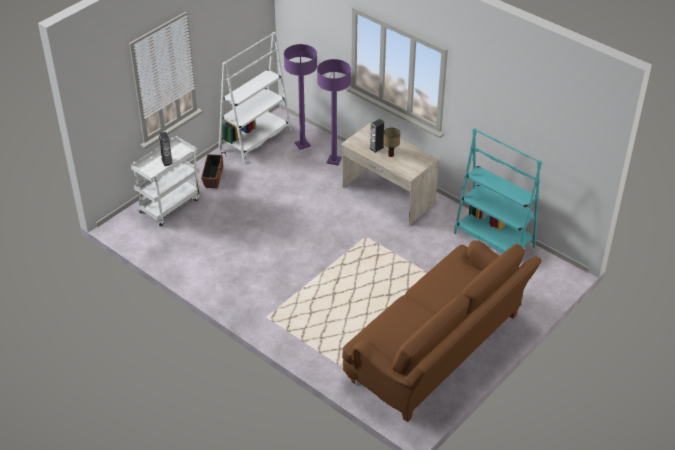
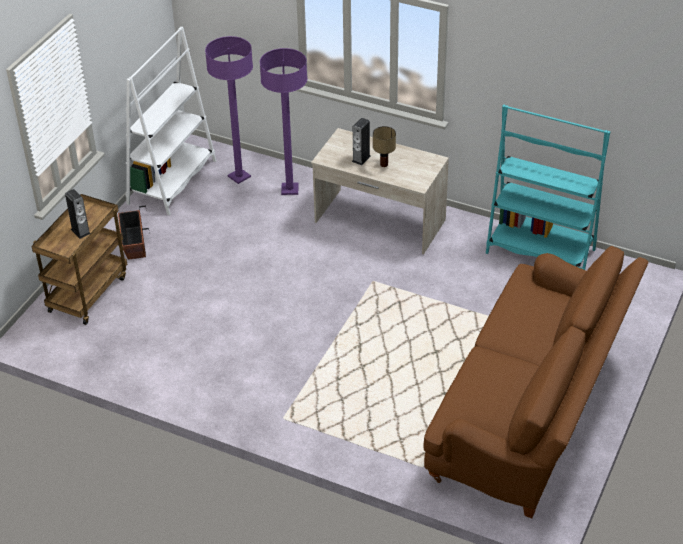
camera: 15 degrees left, 0 degrees up
white cart [131,136,202,226] -> brown cart [32,194,127,325]

